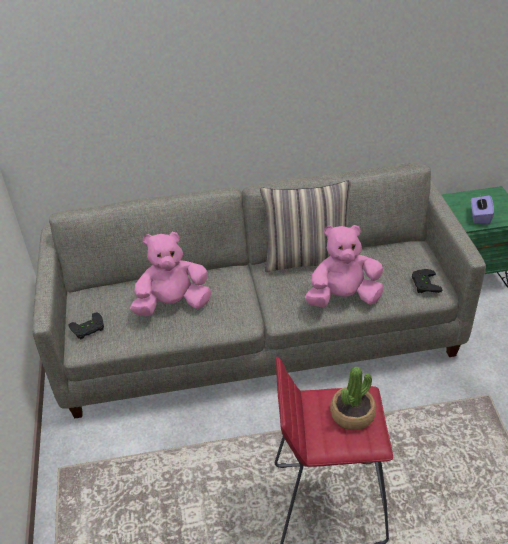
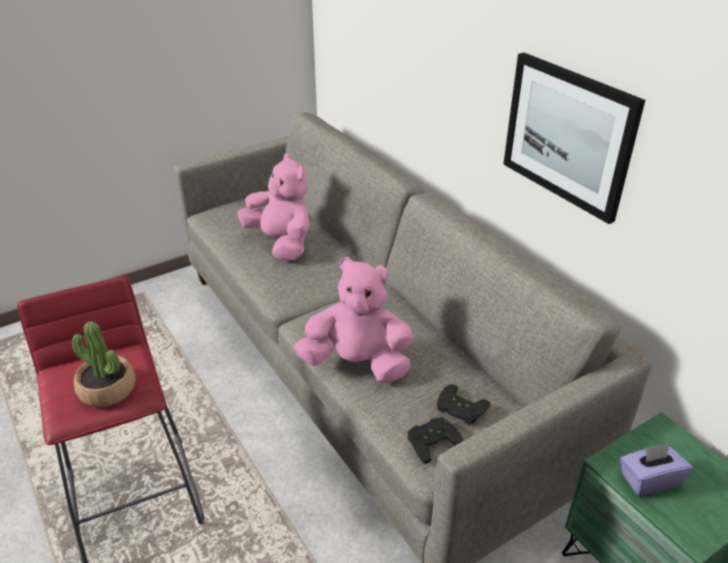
camera: 65 degrees right, 5 degrees down
black game controller [69,312,104,340] -> black game controller moved to [437,384,491,426]
pillow [260,180,351,272] -> none
pink plush toy [305,225,384,307] -> pink plush toy turned 45 degrees counterclockwise [294,257,413,383]
none -> picture [503,53,645,224]

